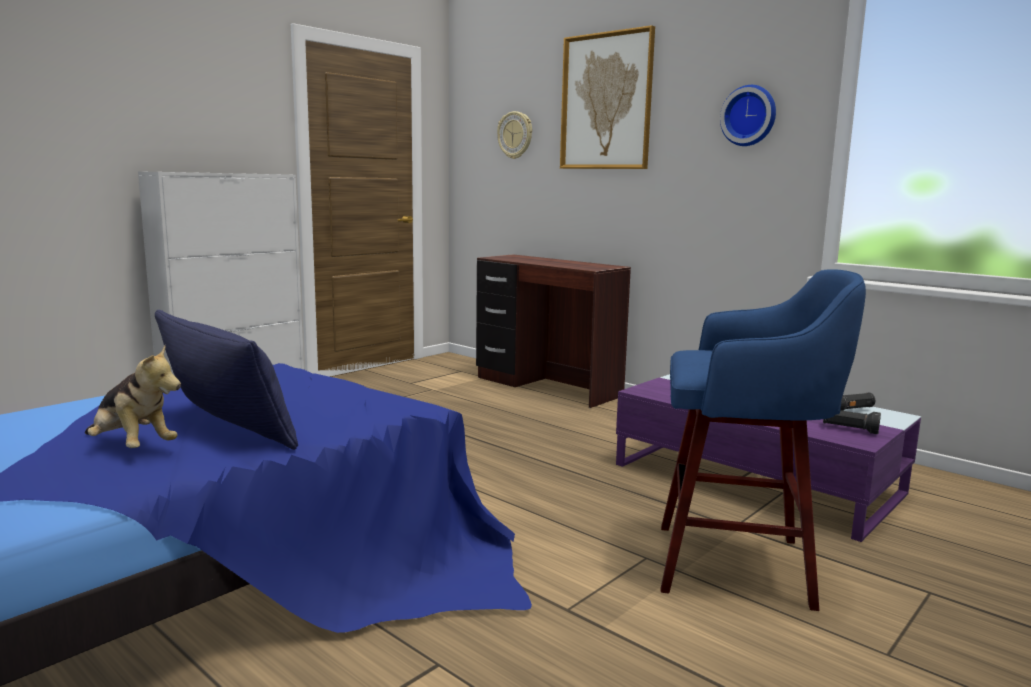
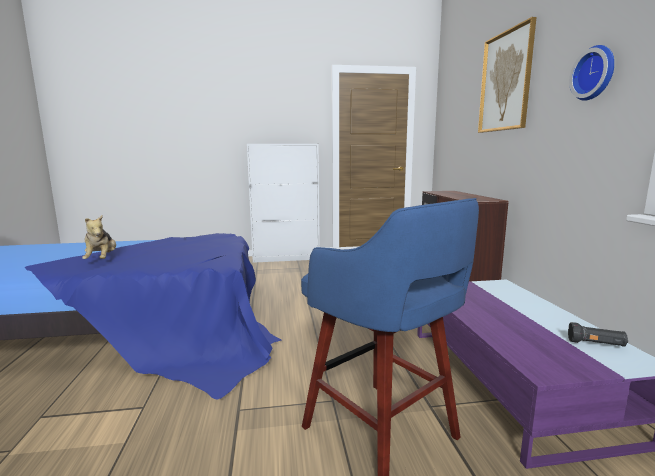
camera: 40 degrees right, 0 degrees up
blue pillow [155,310,298,450] -> none
wall clock [497,111,532,159] -> none
black flashlight [823,410,881,434] -> none

